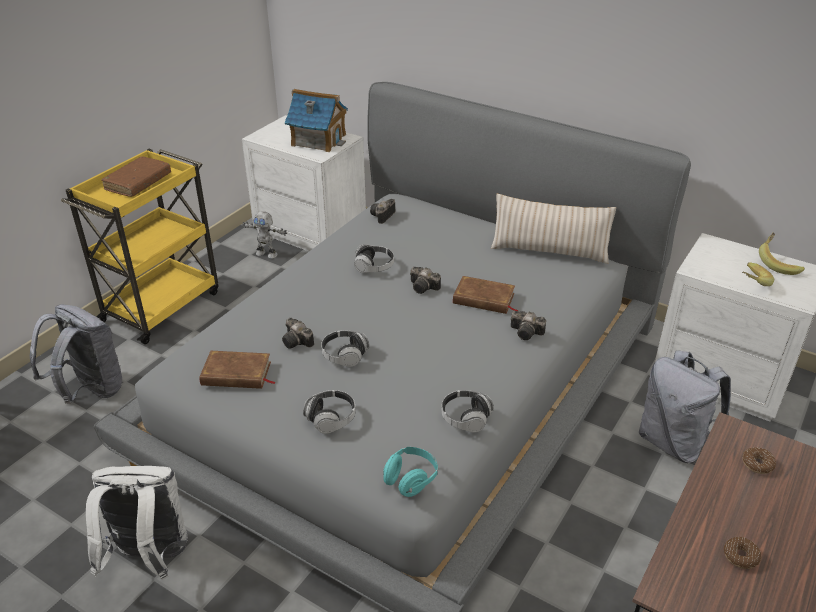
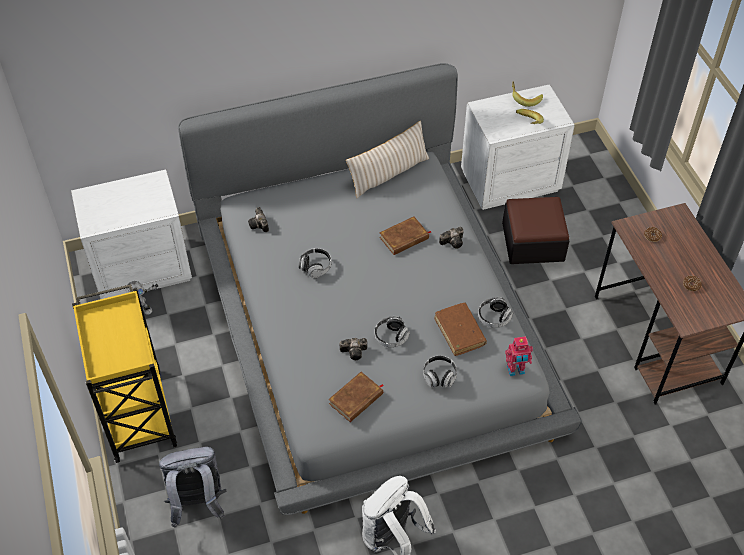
camera: 50 degrees left, 15 degrees up
brown book [101,156,171,197] -> brown book moved to [434,303,487,356]
toy house [285,89,348,152] -> none
turquoise headphones [383,447,438,497] -> toy robot [505,336,533,376]
camera [410,267,441,294] -> none
grey backpack [639,350,731,463] -> ottoman [502,197,569,264]

